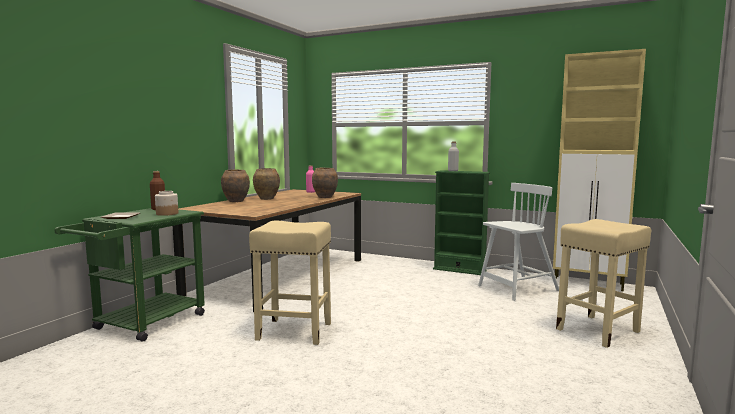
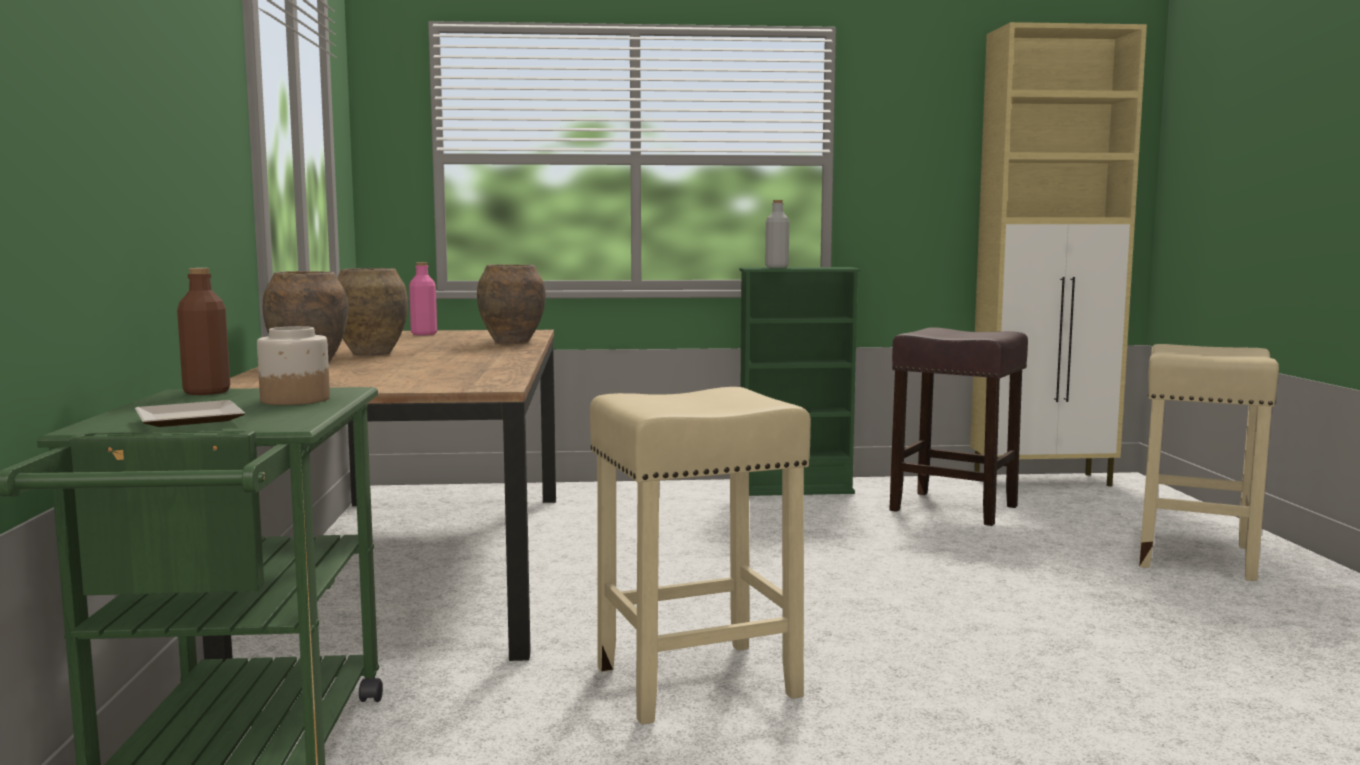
camera: 30 degrees left, 0 degrees up
white chair [478,183,559,301] -> brown stool [889,327,1028,526]

